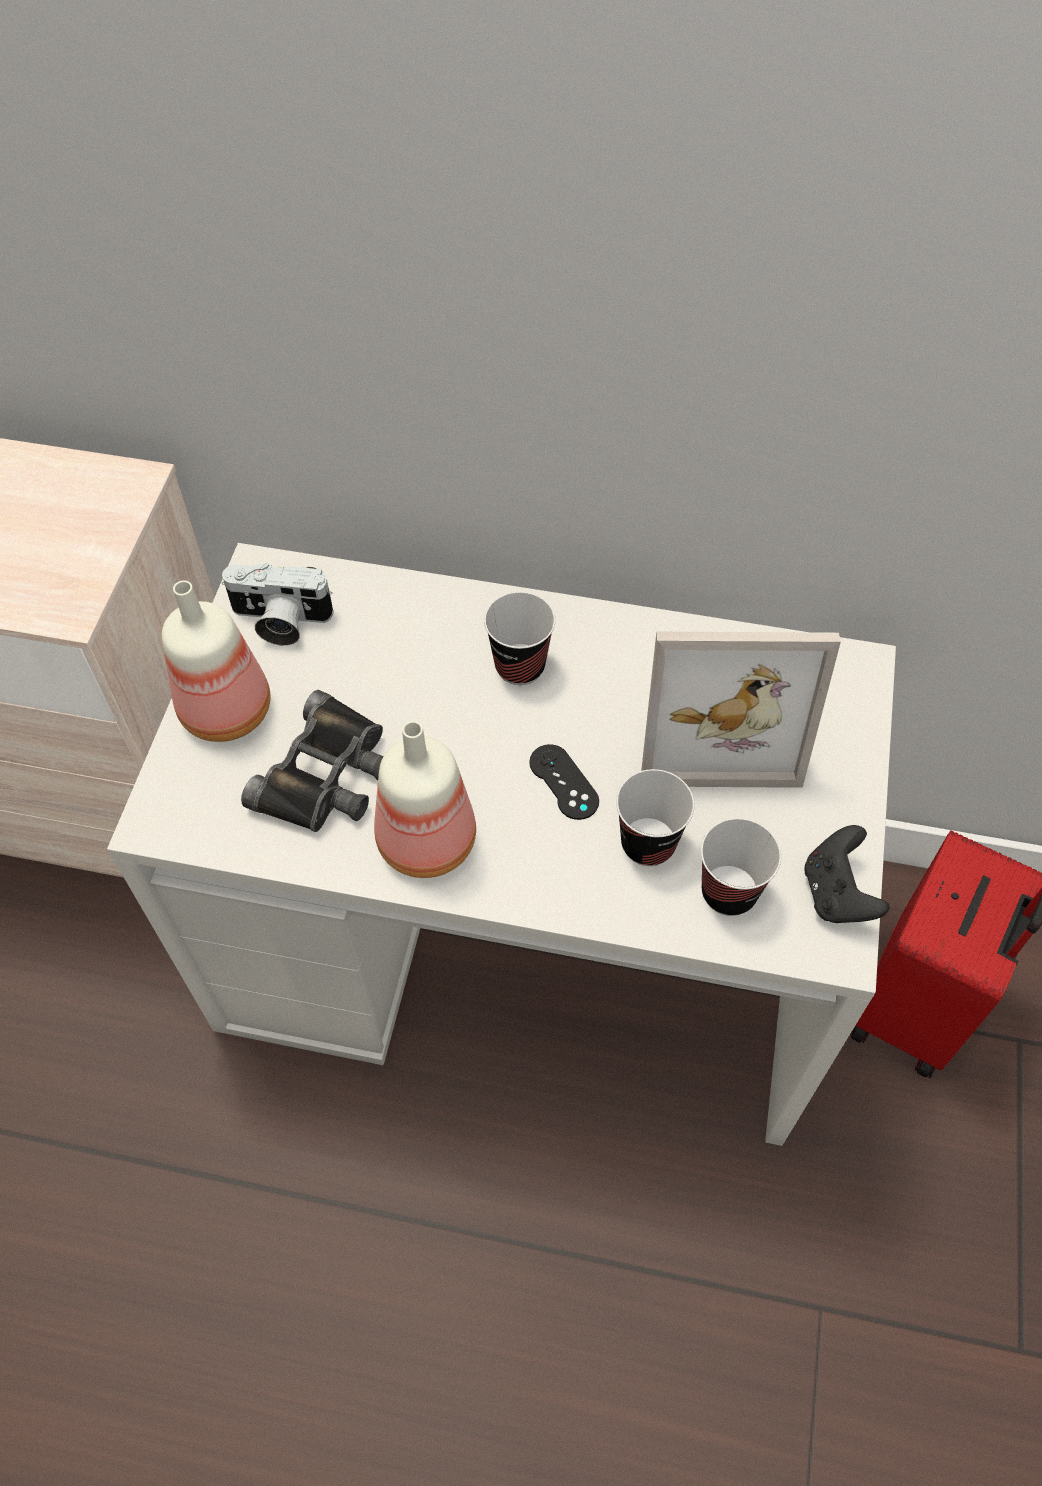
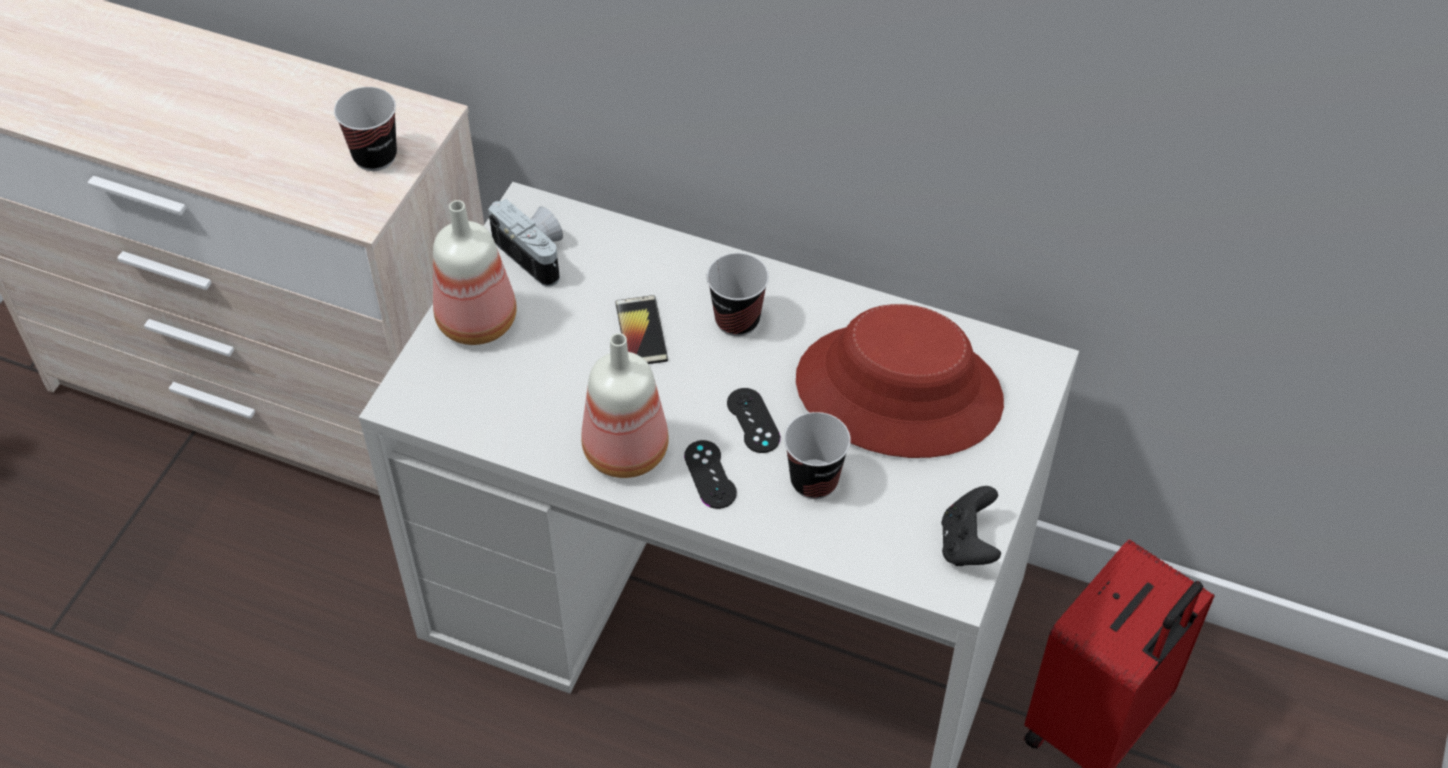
camera: 10 degrees right, 5 degrees down
camera [222,563,334,646] -> camera turned 150 degrees counterclockwise [488,199,563,287]
black binoculars [241,690,383,832] -> none
picture frame [641,632,841,788] -> red hat [796,304,1004,458]
cup [701,818,781,916] -> cup moved to [334,87,397,171]
none -> phone [615,295,668,364]
none -> black game controller [684,440,737,509]

